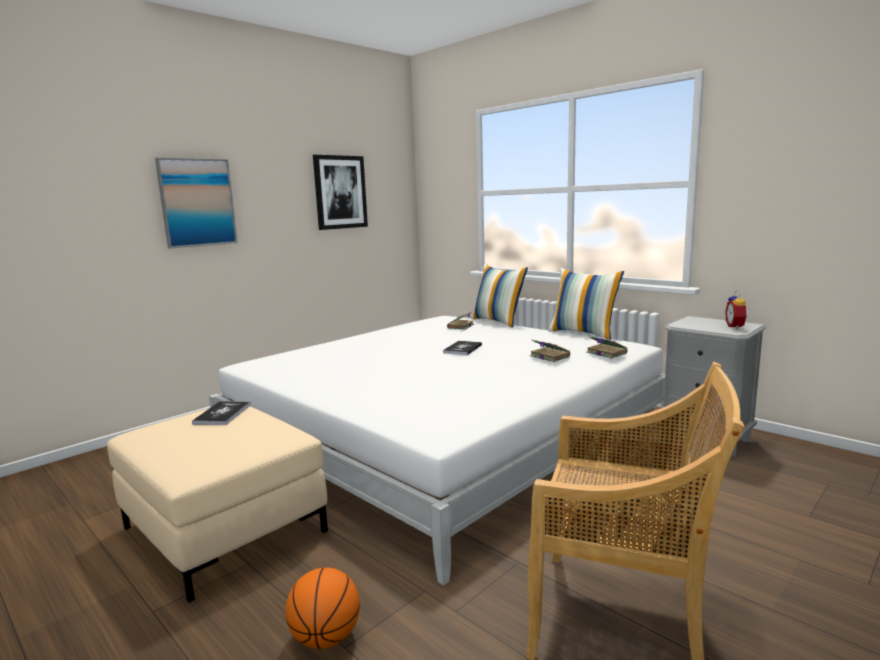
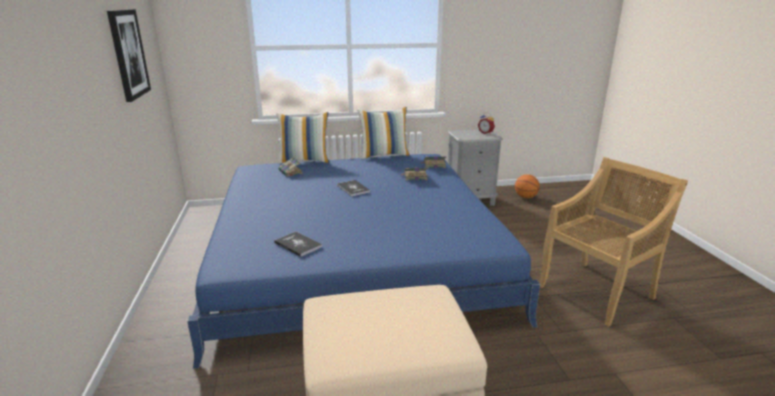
camera: 55 degrees left, 10 degrees up
picture [155,158,238,249] -> none
book [192,401,251,425] -> book moved to [274,231,322,257]
white bed [209,316,665,586] -> blue bed [187,154,540,369]
basketball [285,567,360,649] -> basketball moved to [515,174,540,198]

